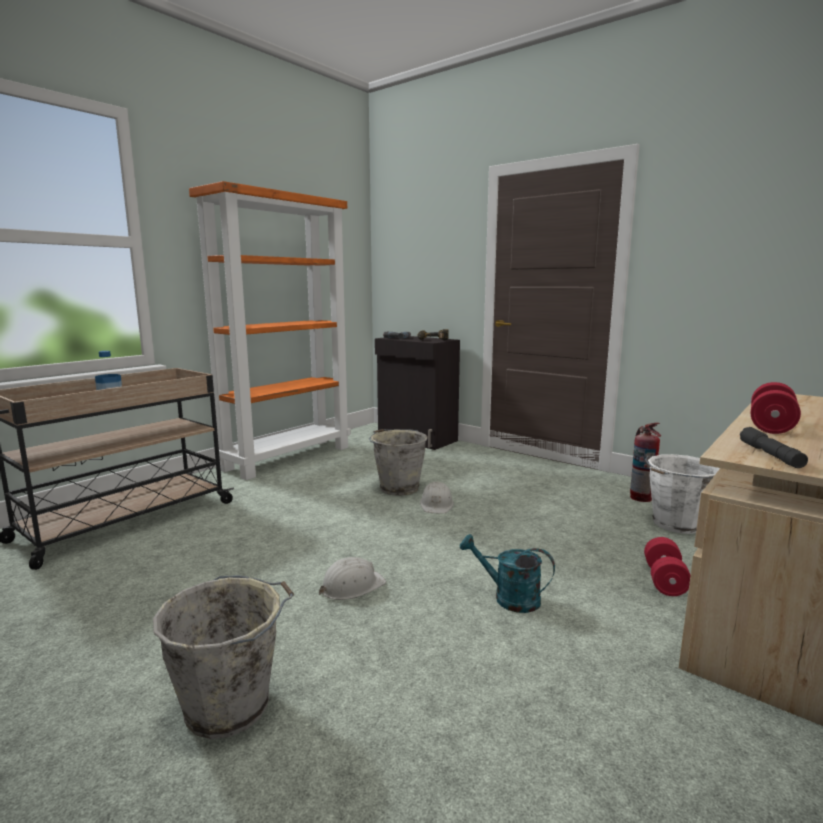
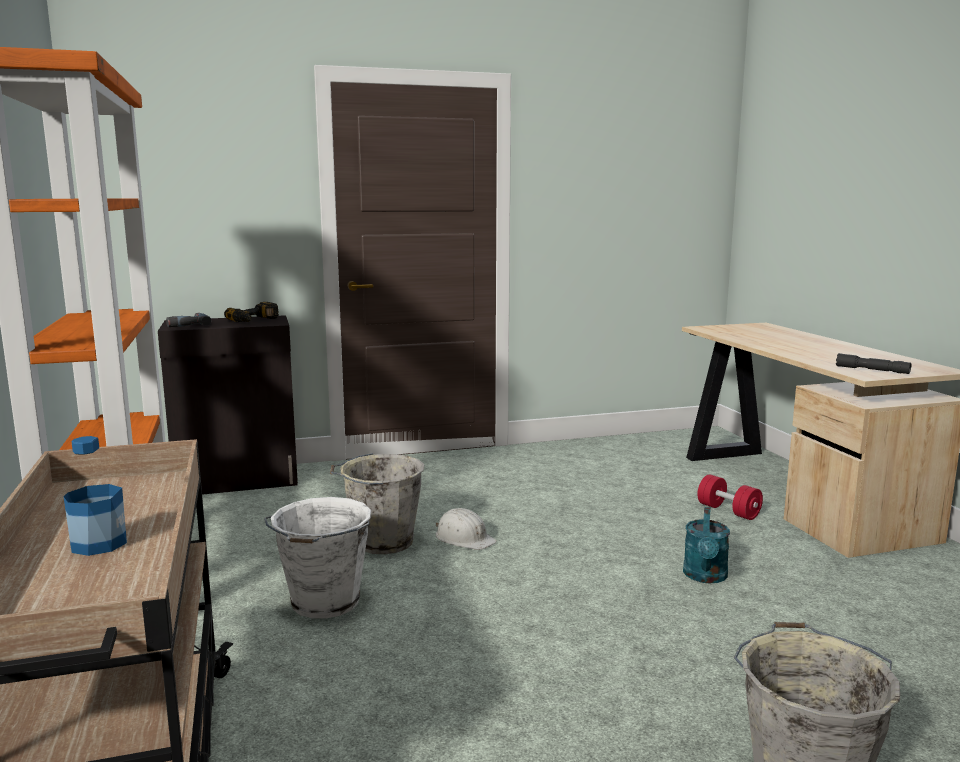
camera: 55 degrees left, 0 degrees up
white hard hat [319,557,386,600] -> none
turquoise watering can [460,534,555,613] -> turquoise watering can turned 45 degrees counterclockwise [683,507,730,583]
fire extinguisher [630,423,661,502] -> none
white bucket [645,454,720,534] -> white bucket moved to [264,497,371,619]
red dumbbell [751,382,801,434] -> none

